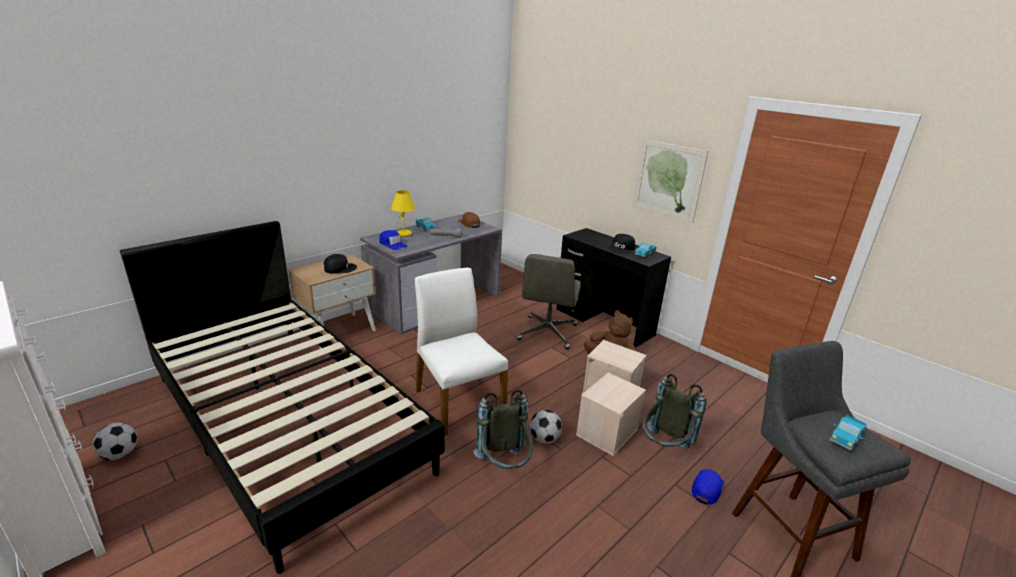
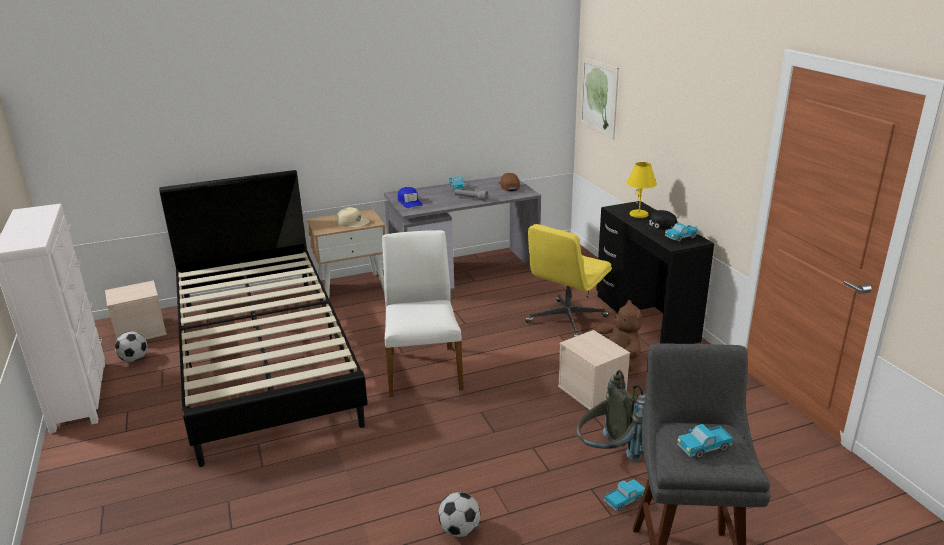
camera: 25 degrees right, 0 degrees up
black cap [324,254,357,274] -> beige cap [336,207,369,227]
yellow table lamp [391,190,416,237] -> yellow table lamp moved to [626,162,657,218]
grey backpack [473,389,533,469] -> none
grey office chair [516,254,581,350] -> yellow office chair [525,224,612,337]
football [530,410,562,444] -> football moved to [438,492,481,537]
beige storage box [576,373,646,456] -> beige storage box moved to [105,280,167,339]
picture [633,139,708,223] -> picture moved to [580,57,619,139]
blue cap [692,469,724,504] -> toy truck [604,479,645,511]

